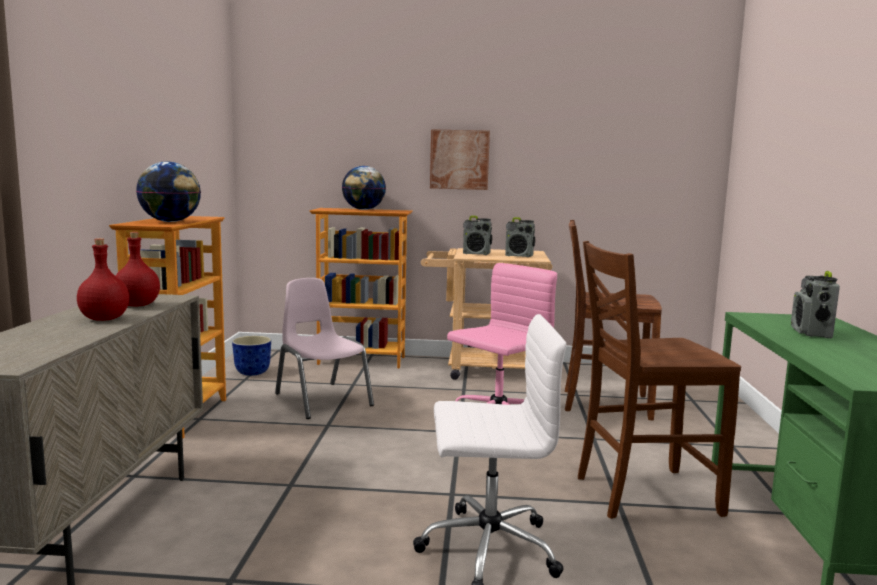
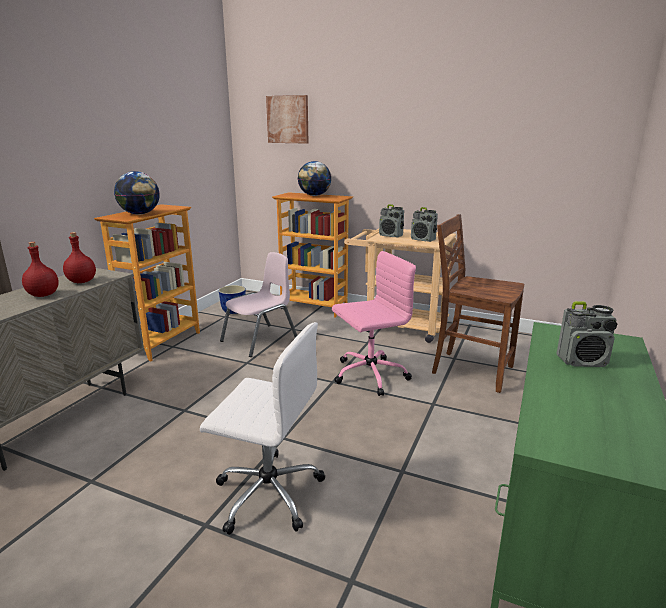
camera: 20 degrees right, 10 degrees up
pink chair [275,278,374,419] -> pink chair turned 60 degrees clockwise [220,252,297,357]
picture [430,129,490,190] -> picture moved to [266,95,308,144]
brown chair [578,241,741,519] -> none
radio [791,271,840,338] -> radio turned 120 degrees counterclockwise [556,301,617,367]

